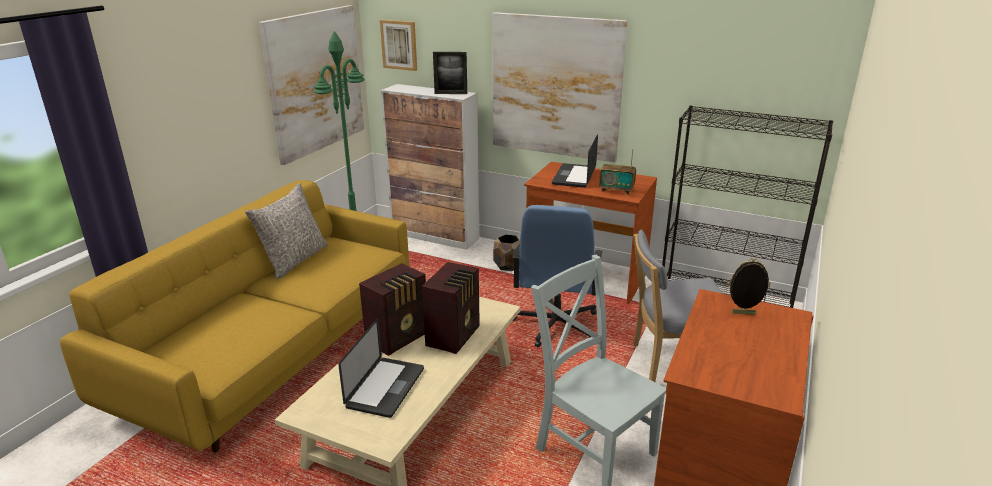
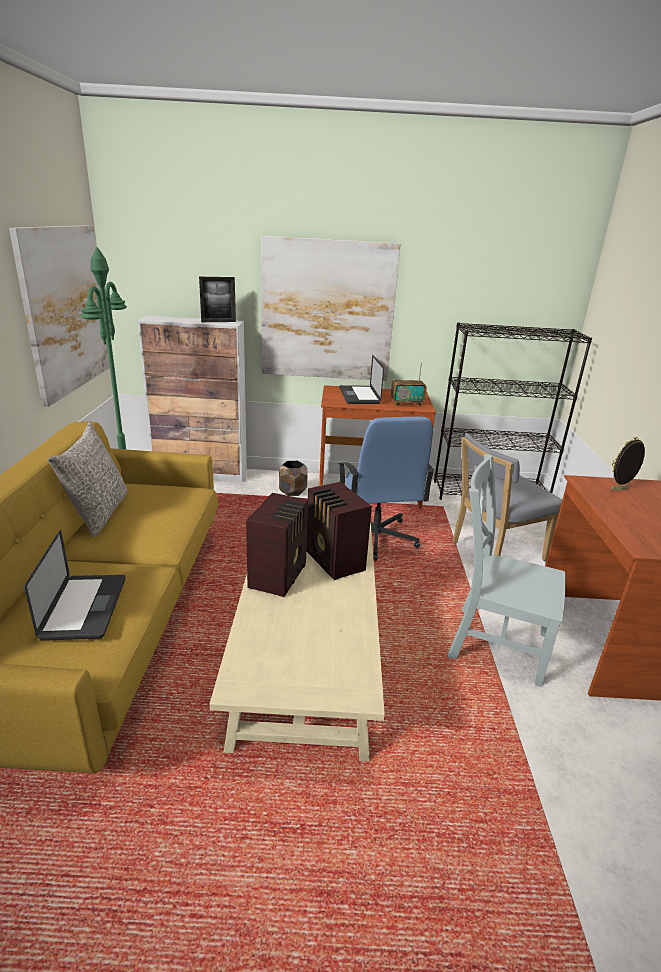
camera: 25 degrees left, 0 degrees up
laptop [338,319,424,418] -> laptop moved to [24,530,125,641]
picture [380,20,417,71] -> none
radio [422,262,480,354] -> radio turned 150 degrees clockwise [306,482,372,580]

